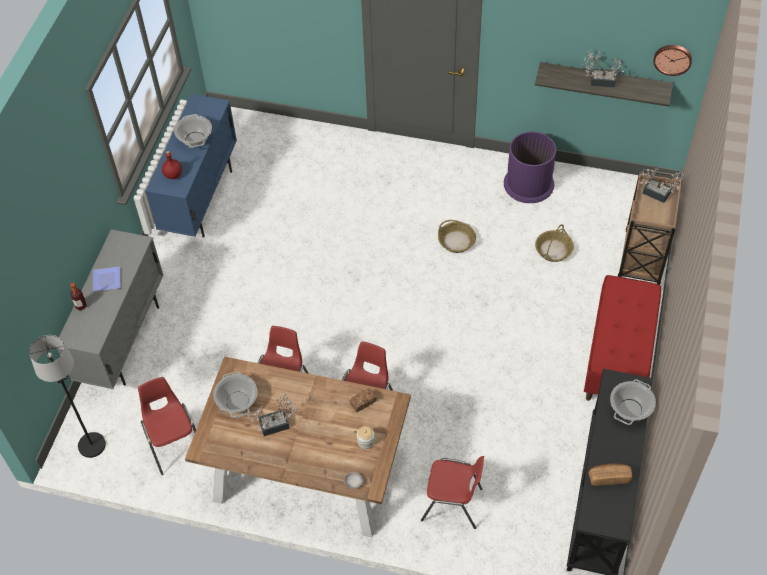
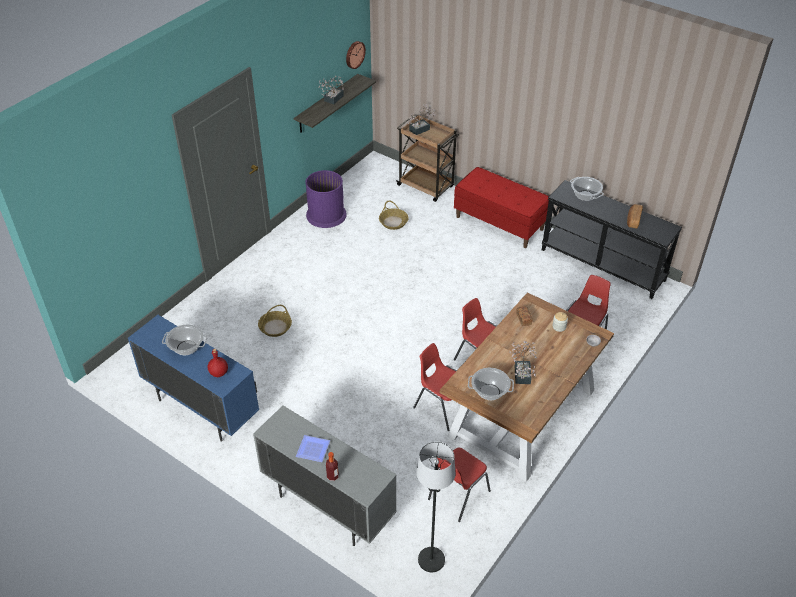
camera: 70 degrees left, 10 degrees down
red chair [138,377,196,475] -> red chair turned 45 degrees counterclockwise [428,448,491,522]
basket [438,220,476,253] -> basket moved to [258,305,292,337]

